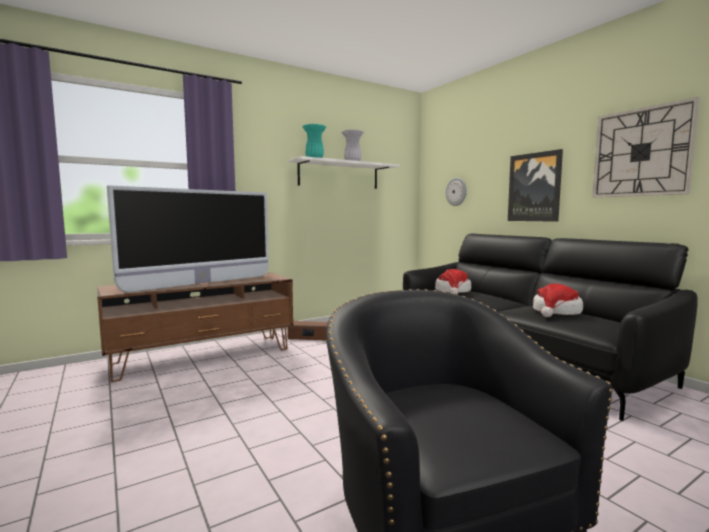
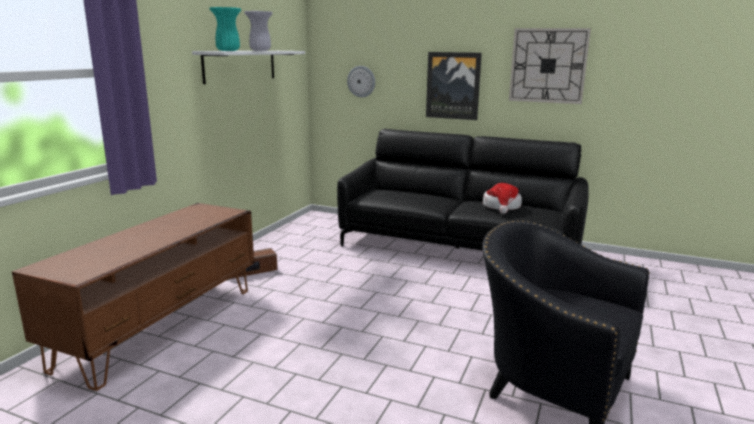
camera: 35 degrees left, 10 degrees up
television [107,186,269,293] -> none
hat [435,269,471,295] -> none

